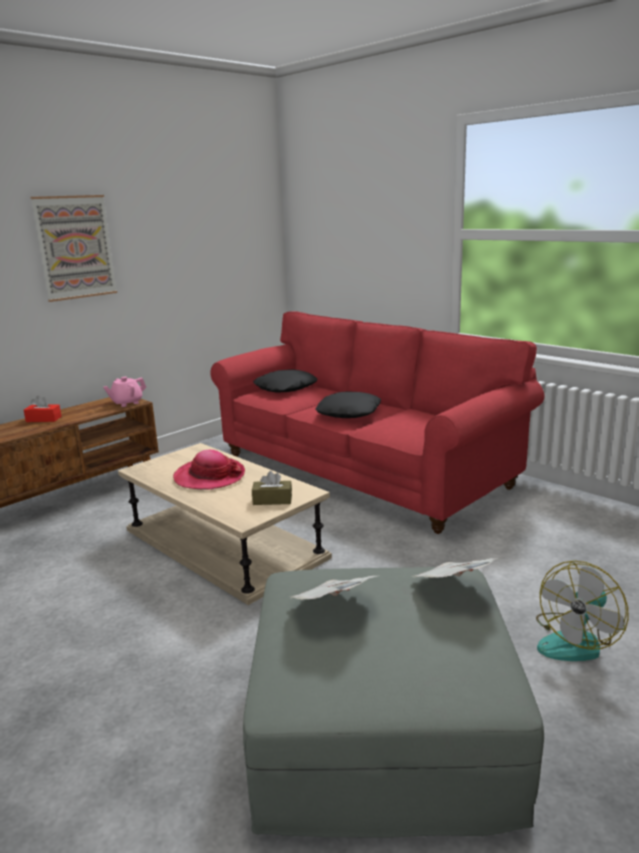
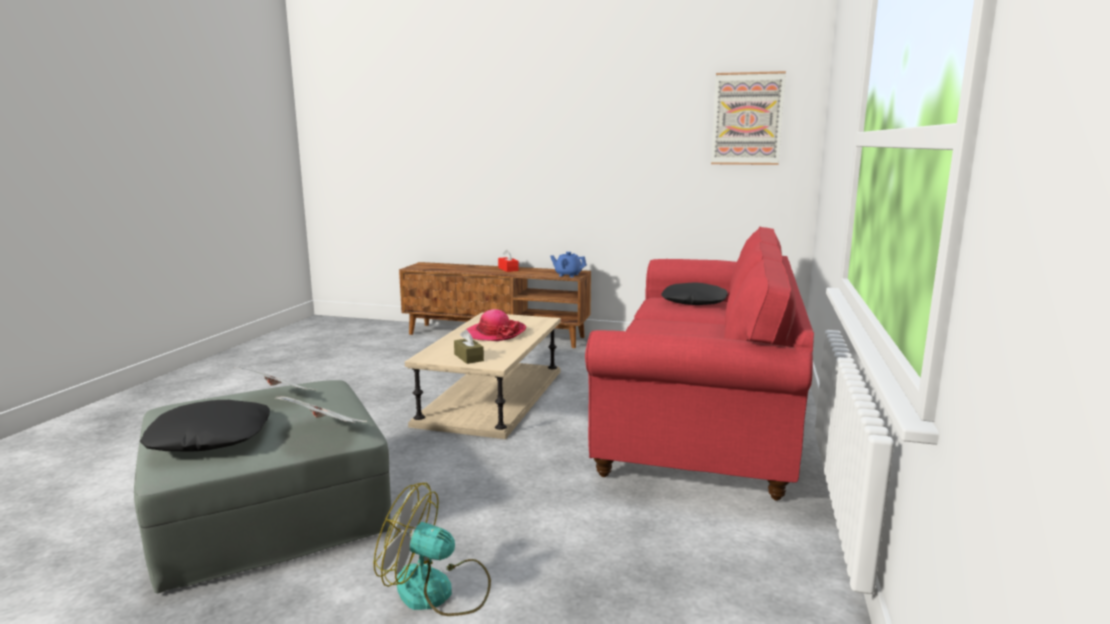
camera: 60 degrees right, 5 degrees down
picture [30,195,117,302] -> picture moved to [711,71,786,165]
pink teapot [103,377,146,407] -> blue teapot [550,252,587,277]
black pillow [316,391,381,418] -> black pillow moved to [140,400,270,452]

